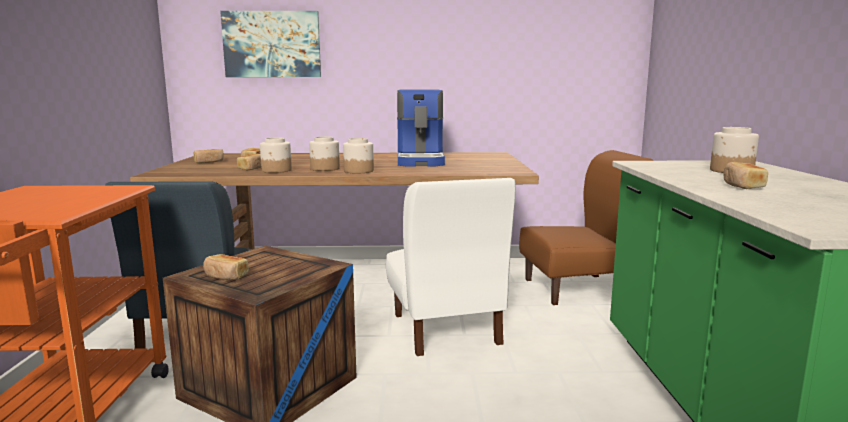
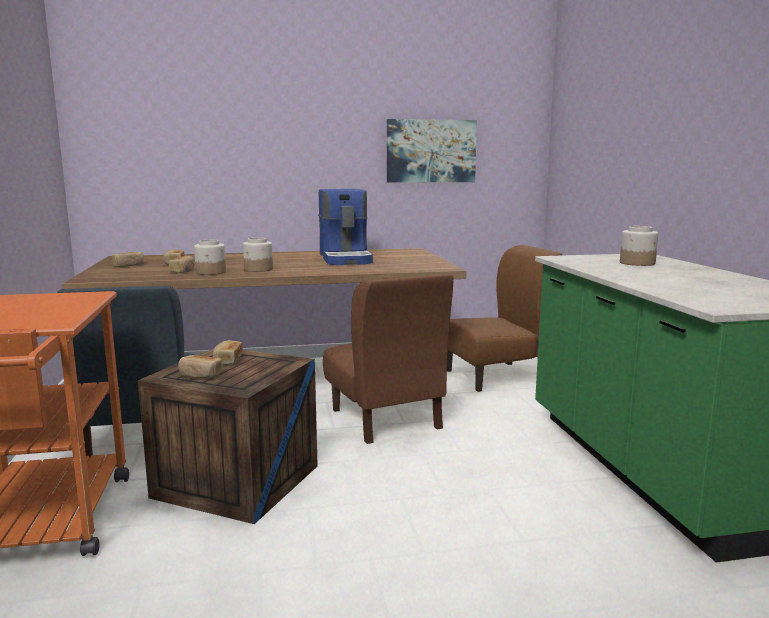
camera: 10 degrees left, 0 degrees up
picture [220,11,321,77] -> picture moved to [387,119,477,183]
jar [343,138,374,173] -> none
white chair [386,178,516,356] -> brown chair [323,274,453,444]
bread [723,162,768,189] -> bread moved to [213,340,243,365]

